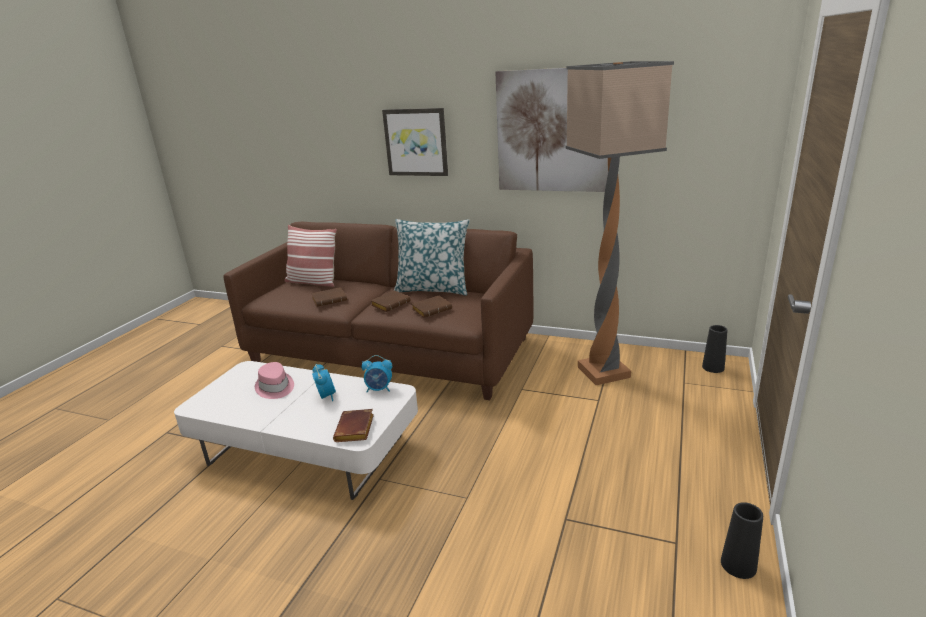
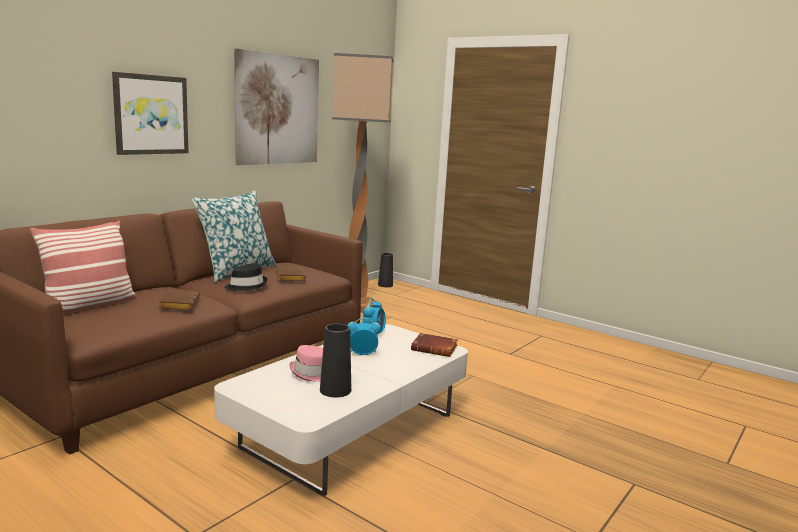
camera: 75 degrees left, 10 degrees down
brown book [370,290,410,312] -> black hat [224,263,267,291]
black vase [721,502,763,579] -> black vase moved to [320,324,351,397]

